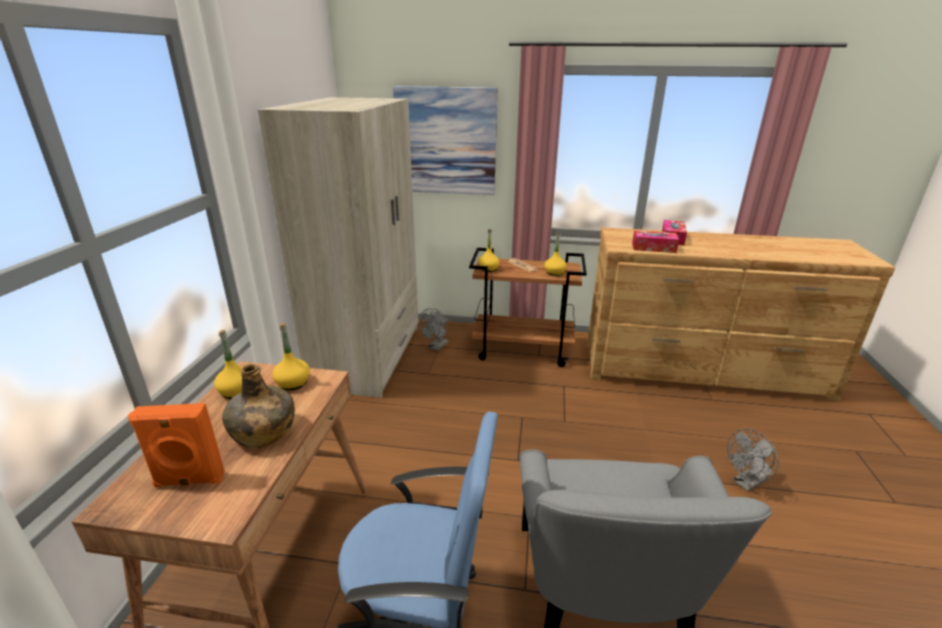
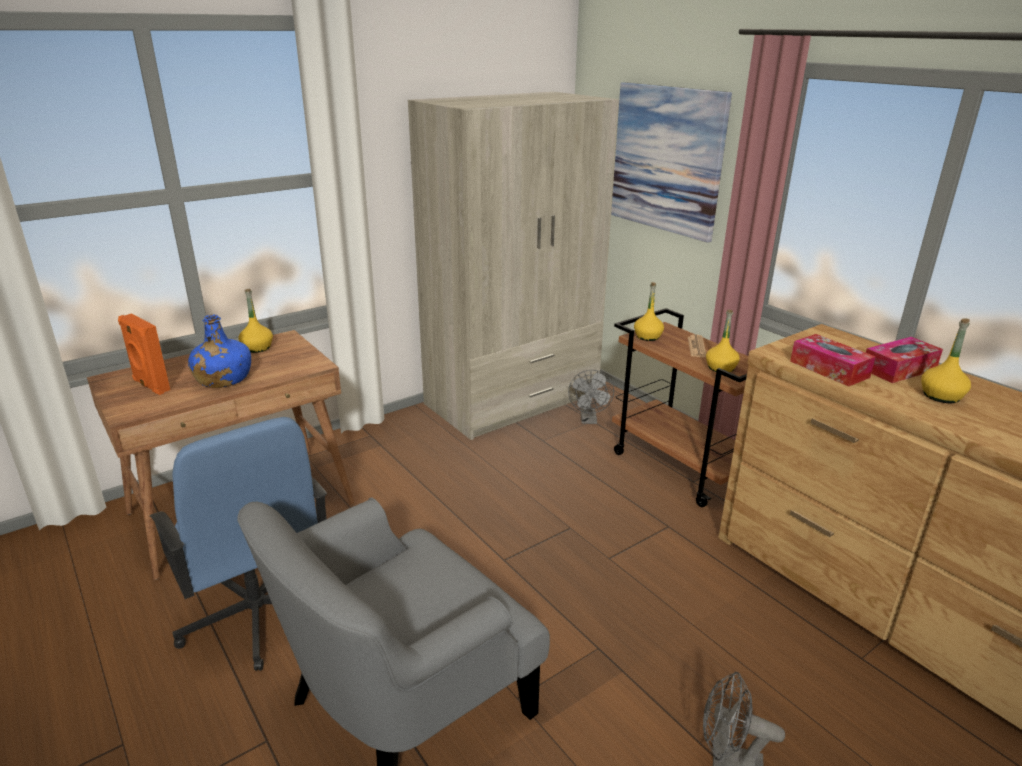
camera: 45 degrees right, 0 degrees up
green bottle [222,364,295,448] -> blue bottle [188,314,251,388]
yellow bottle [272,322,310,390] -> yellow bottle moved to [921,319,971,403]
grey fan [419,308,449,351] -> grey fan turned 75 degrees counterclockwise [568,370,614,424]

